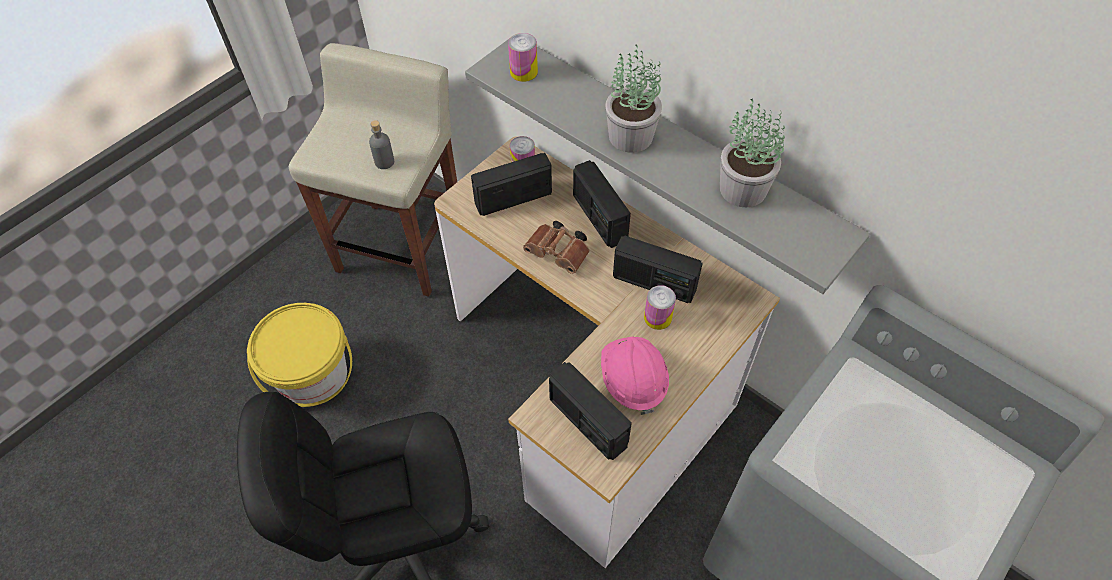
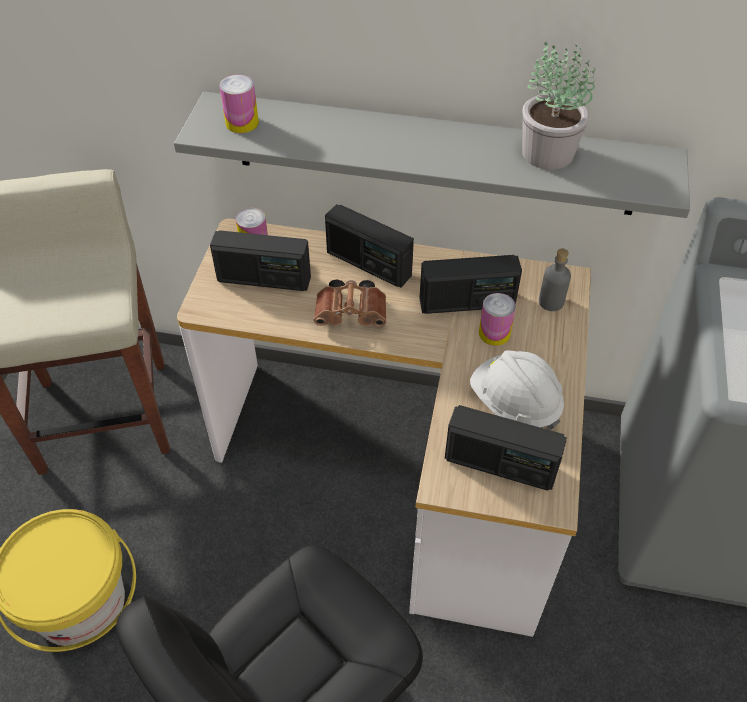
camera: 30 degrees left, 5 degrees down
grey bottle [369,120,394,169] -> grey bottle moved to [539,249,571,311]
radio [471,153,552,216] -> radio turned 120 degrees counterclockwise [210,230,311,291]
pink hard hat [601,336,669,415] -> white hard hat [470,350,564,430]
potted plant [605,44,662,153] -> none

